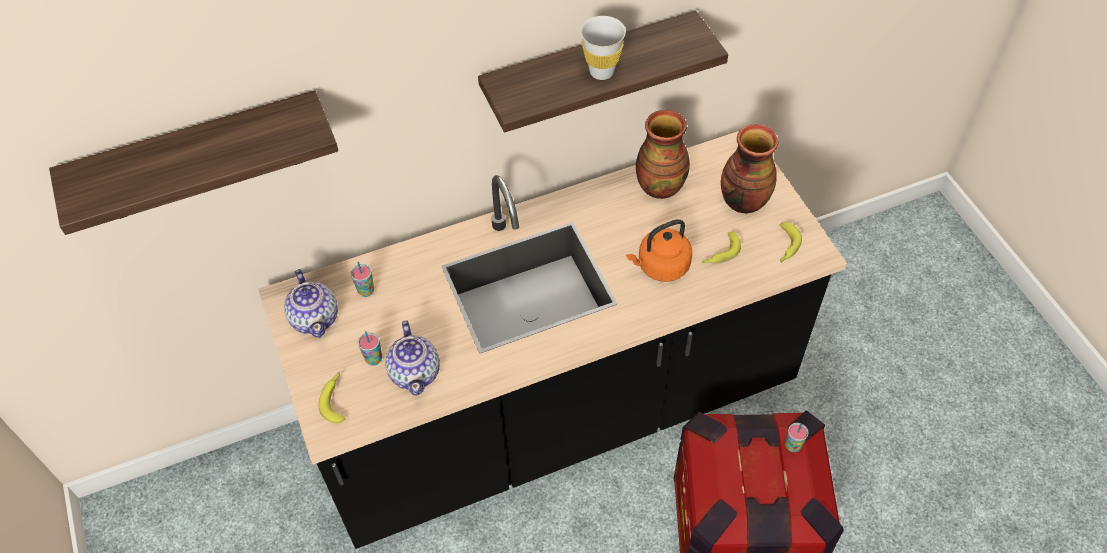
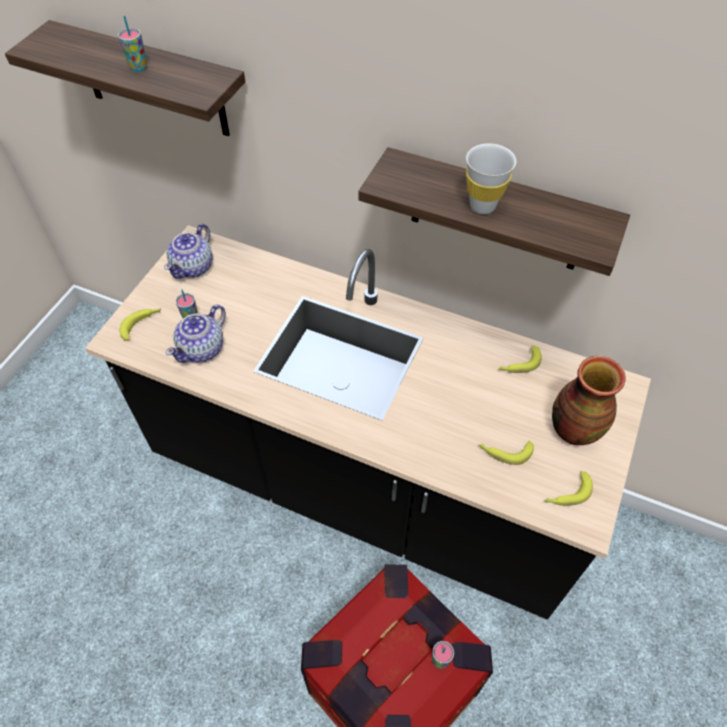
camera: 45 degrees right, 0 degrees up
cup [351,262,374,297] -> cup moved to [118,16,147,72]
orange kettle [626,219,692,282] -> none
vase [636,110,690,199] -> banana [498,346,542,373]

